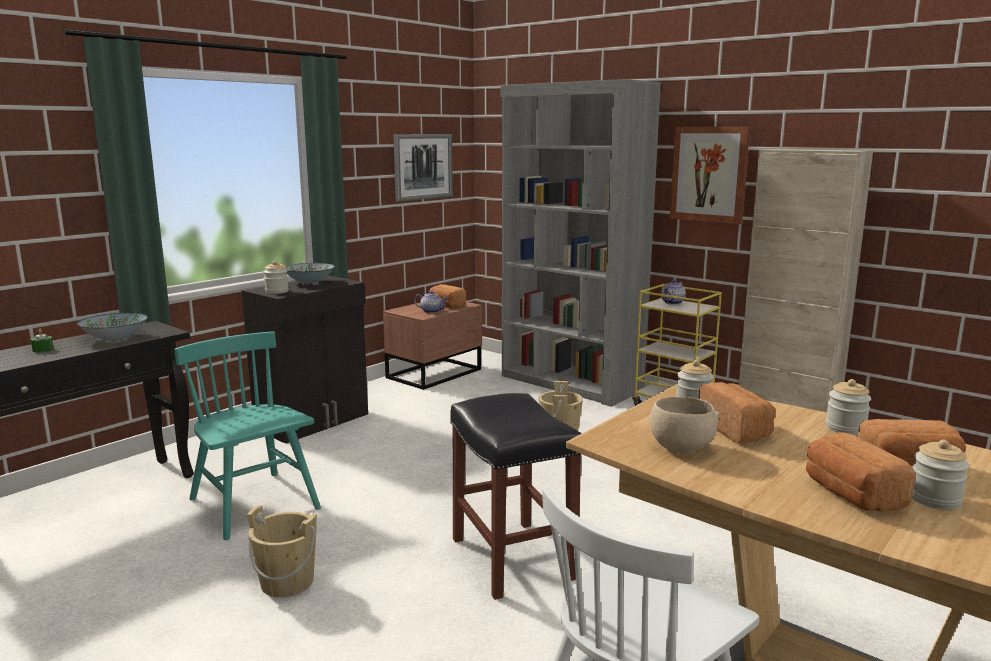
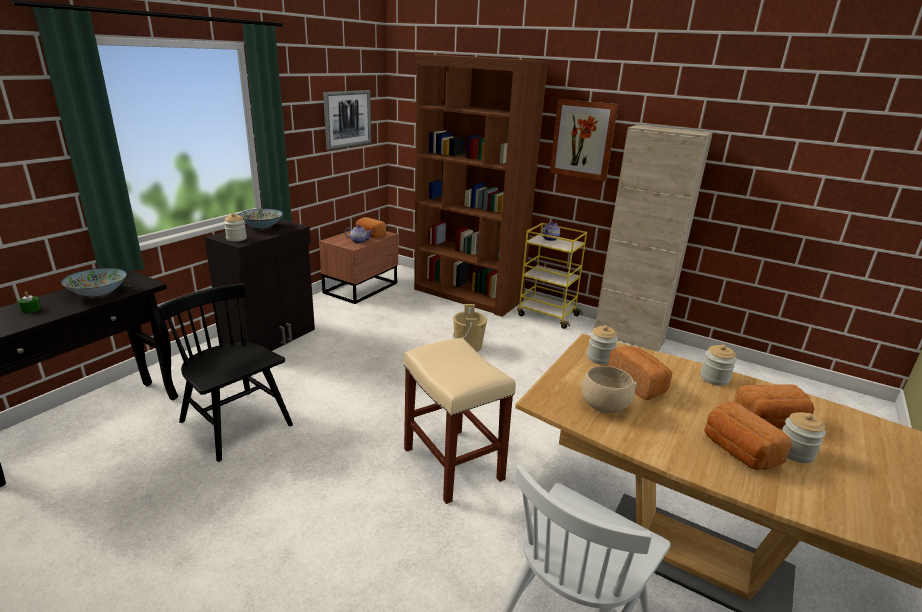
camera: 10 degrees left, 10 degrees up
turquoise chair [174,331,321,540] -> black chair [158,283,293,462]
beige bucket [247,505,317,597] -> none
black stool [450,393,582,600] -> beige stool [404,338,516,504]
grey bookcase [501,79,661,407] -> brown bookcase [414,54,548,317]

